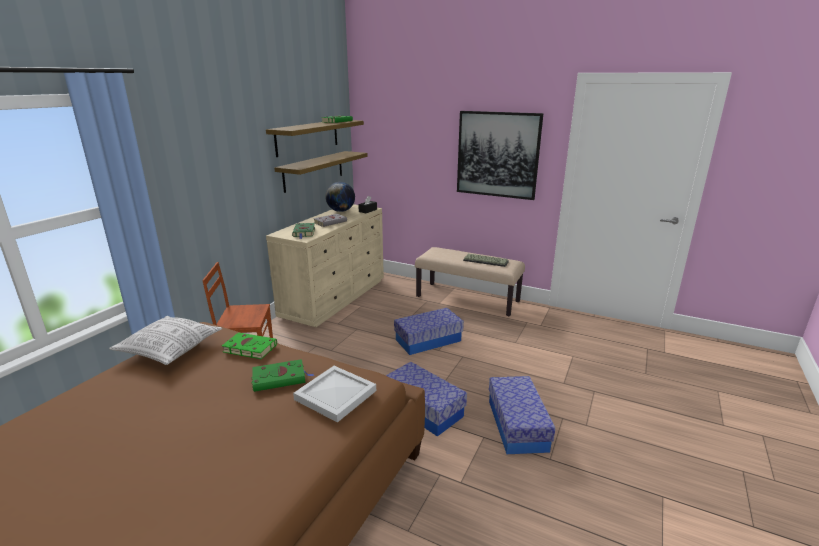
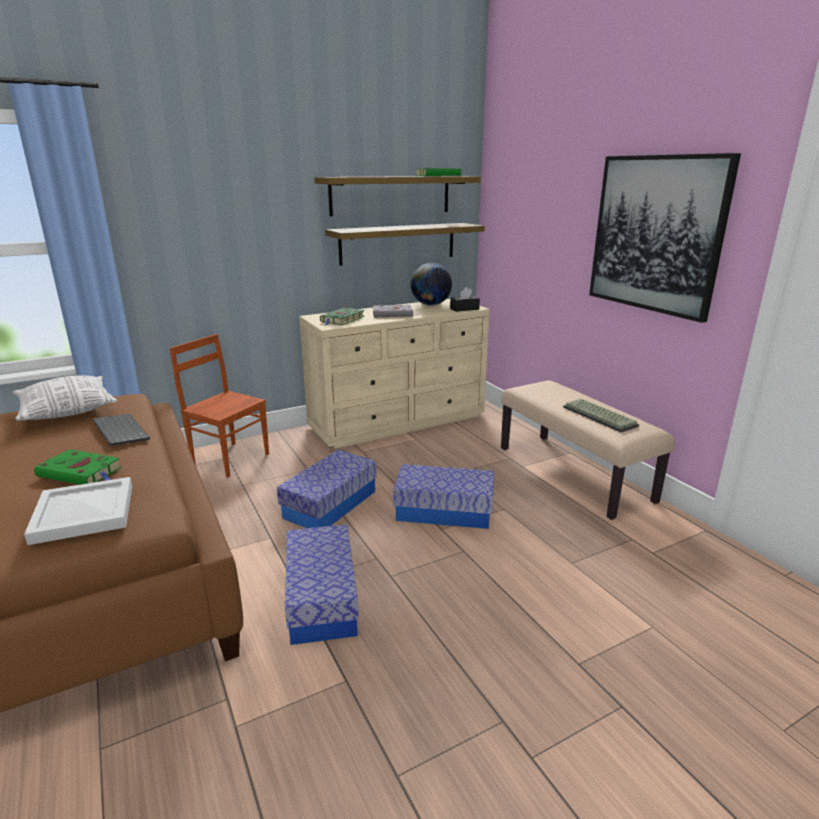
camera: 35 degrees right, 0 degrees up
green book [222,332,277,359] -> keyboard [93,414,150,446]
storage box [489,376,555,454] -> storage box moved to [277,450,377,528]

